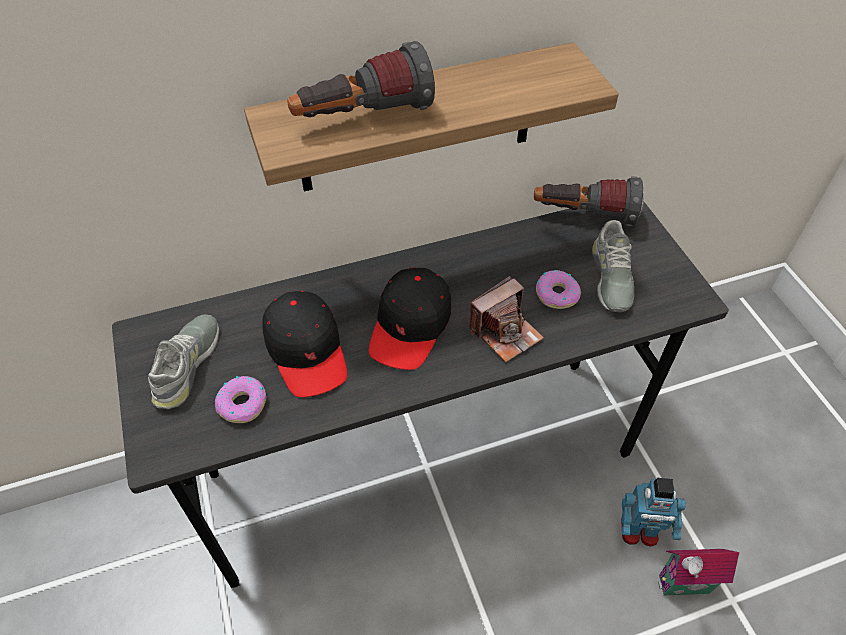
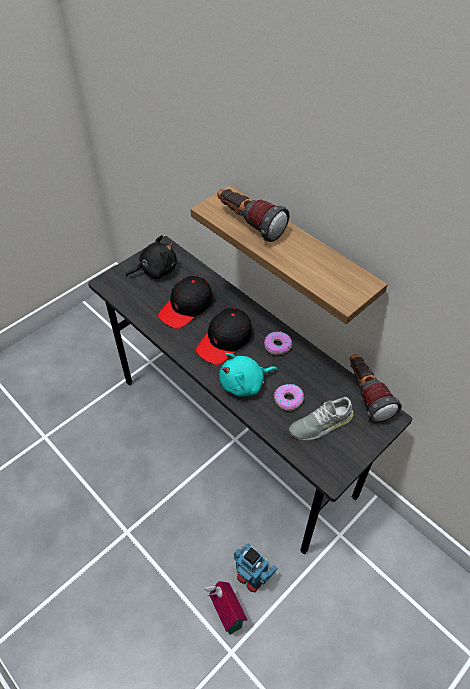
camera: 65 degrees right, 0 degrees up
grey shoe [148,314,219,409] -> black plush toy [126,235,177,279]
donut [215,376,267,423] -> donut moved to [264,332,292,355]
black cap [369,267,451,370] -> black cap turned 45 degrees counterclockwise [196,308,252,365]
camera [469,276,544,363] -> turquoise plush toy [219,353,278,397]
toy robot [621,478,686,547] -> toy robot turned 150 degrees clockwise [234,543,277,592]

